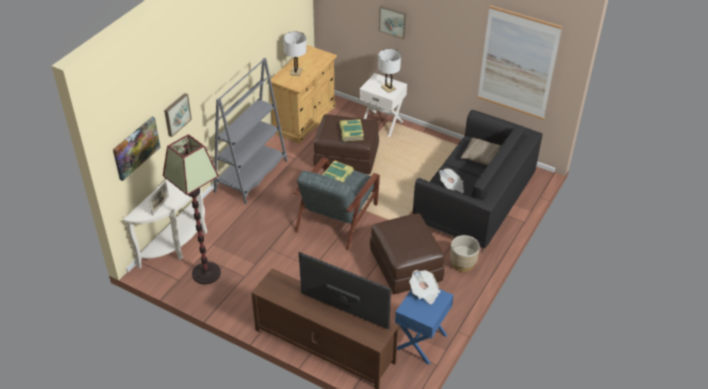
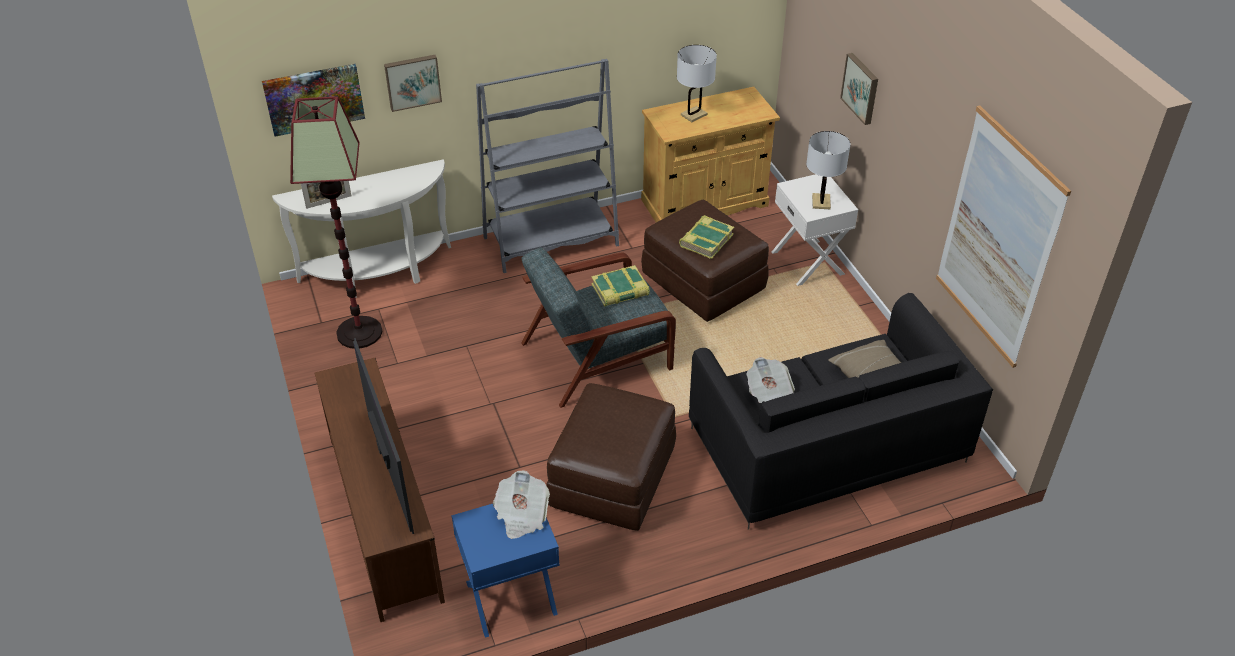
camera: 40 degrees right, 0 degrees up
beige planter [450,235,480,272] -> none

